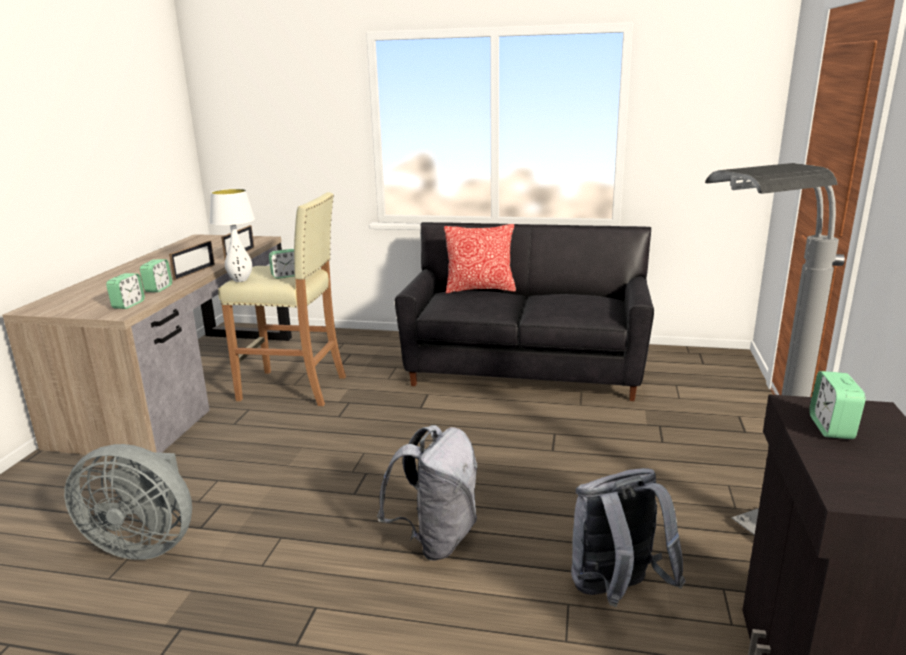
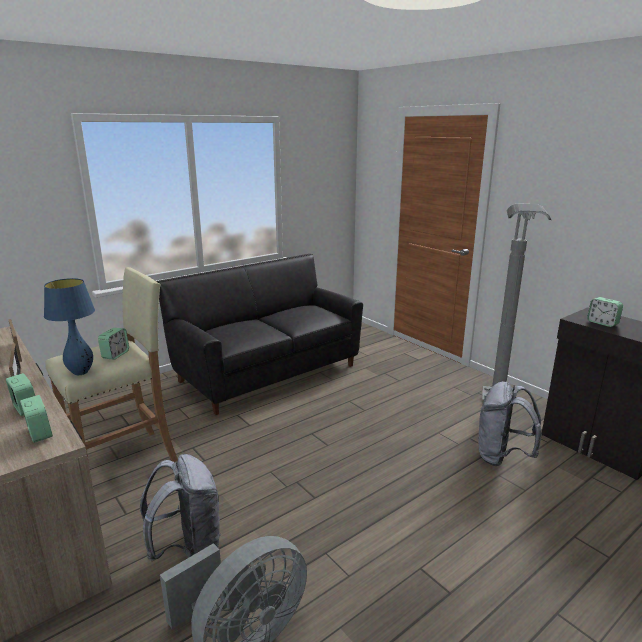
camera: 50 degrees left, 0 degrees up
white table lamp [209,189,255,282] -> blue table lamp [44,278,95,375]
grey backpack [377,425,478,560] -> grey backpack moved to [140,454,222,561]
pillow [444,224,516,293] -> none

